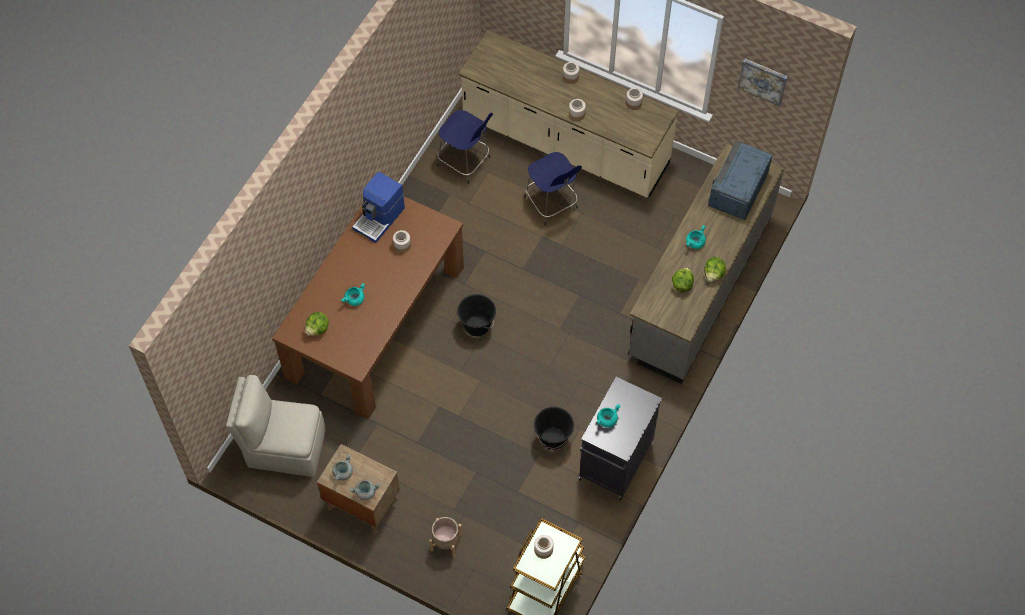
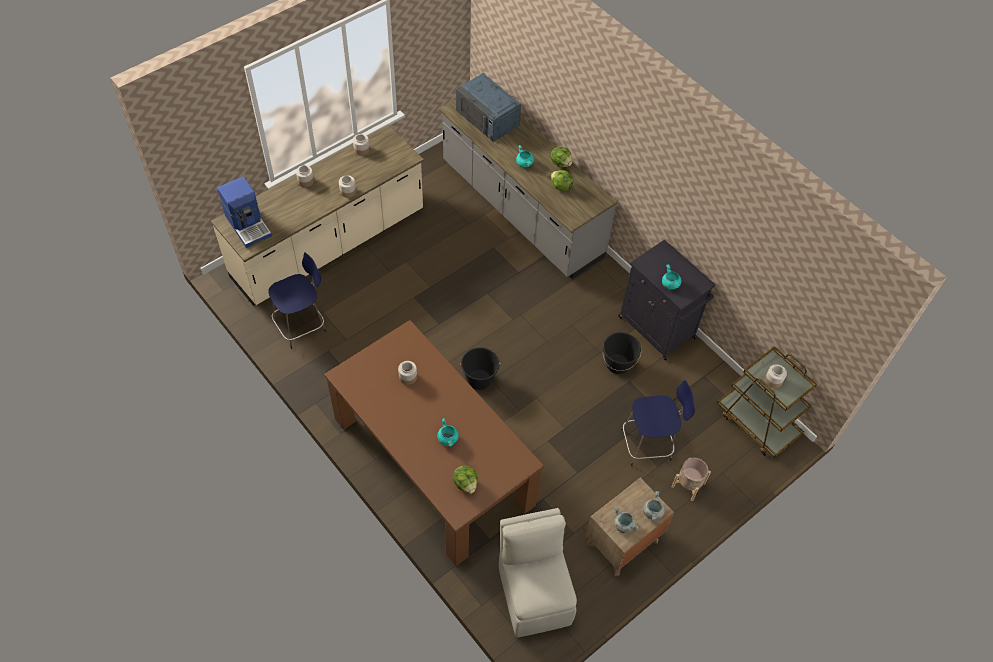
camera: 70 degrees left, 5 degrees down
beige chair [226,375,325,477] -> beige chair turned 135 degrees clockwise [499,508,577,637]
coffee machine [352,172,405,243] -> coffee machine moved to [217,177,272,248]
blue stool [524,152,582,226] -> blue stool moved to [622,380,695,466]
picture [738,59,788,107] -> none

